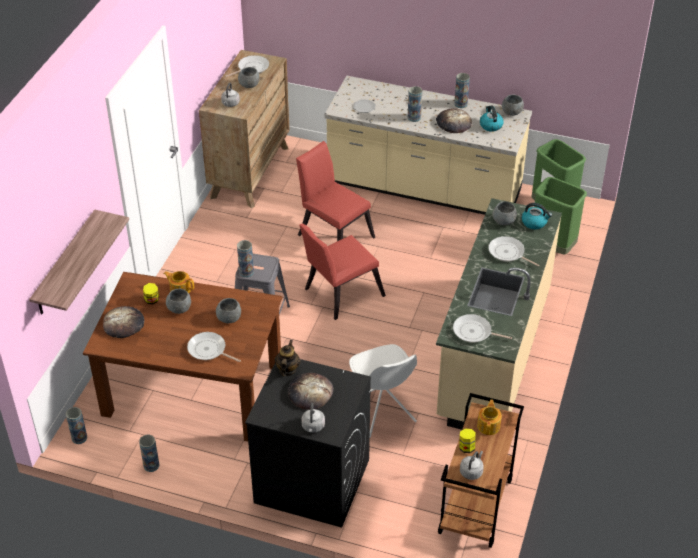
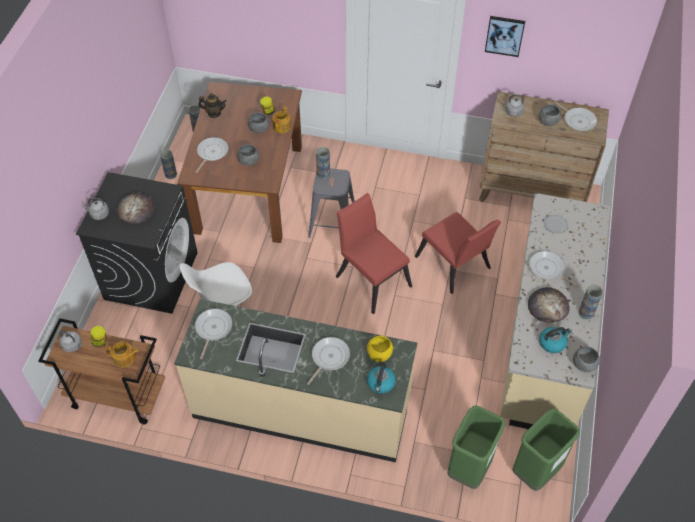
camera: 85 degrees right, 10 degrees up
shelf [29,209,129,315] -> none
bread [103,306,144,338] -> none
teapot [275,340,301,377] -> teapot moved to [198,94,227,118]
red chair [296,141,375,241] -> red chair turned 105 degrees clockwise [415,211,501,294]
vase [408,86,422,122] -> frying pan [529,251,579,288]
grey bowl [493,201,517,225] -> yellow bowl [367,335,393,362]
none -> picture [485,16,525,57]

